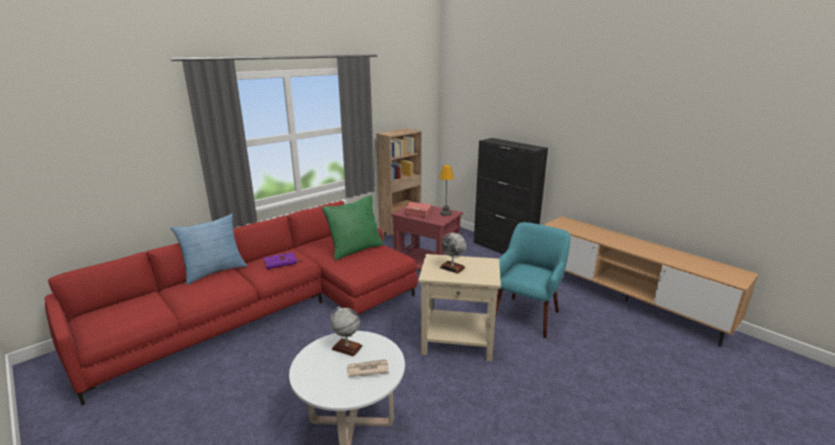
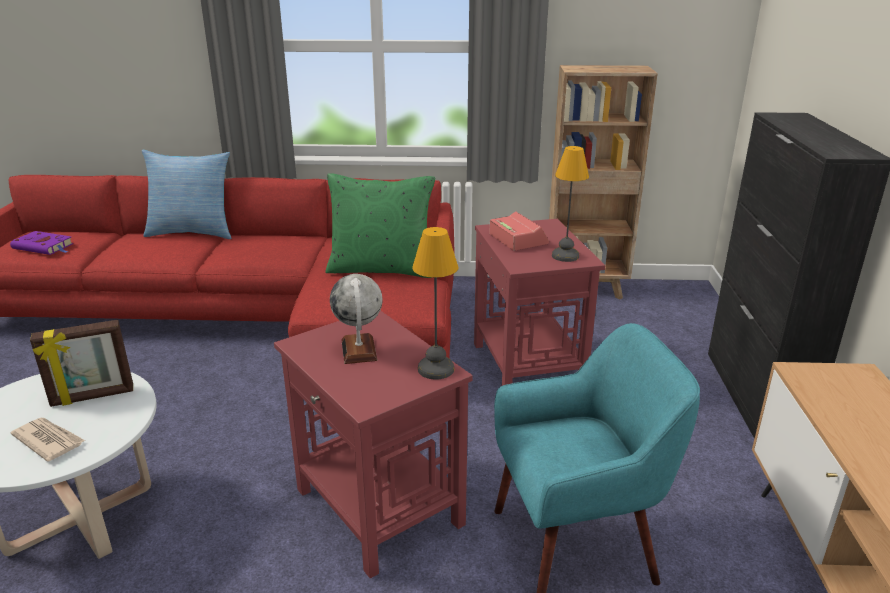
camera: 45 degrees right, 5 degrees up
purple book [264,252,301,269] -> purple book moved to [10,231,73,255]
globe [331,307,363,356] -> picture frame [30,320,133,407]
beige side table [418,254,501,361] -> red side table [274,310,473,579]
none -> table lamp [412,227,459,380]

